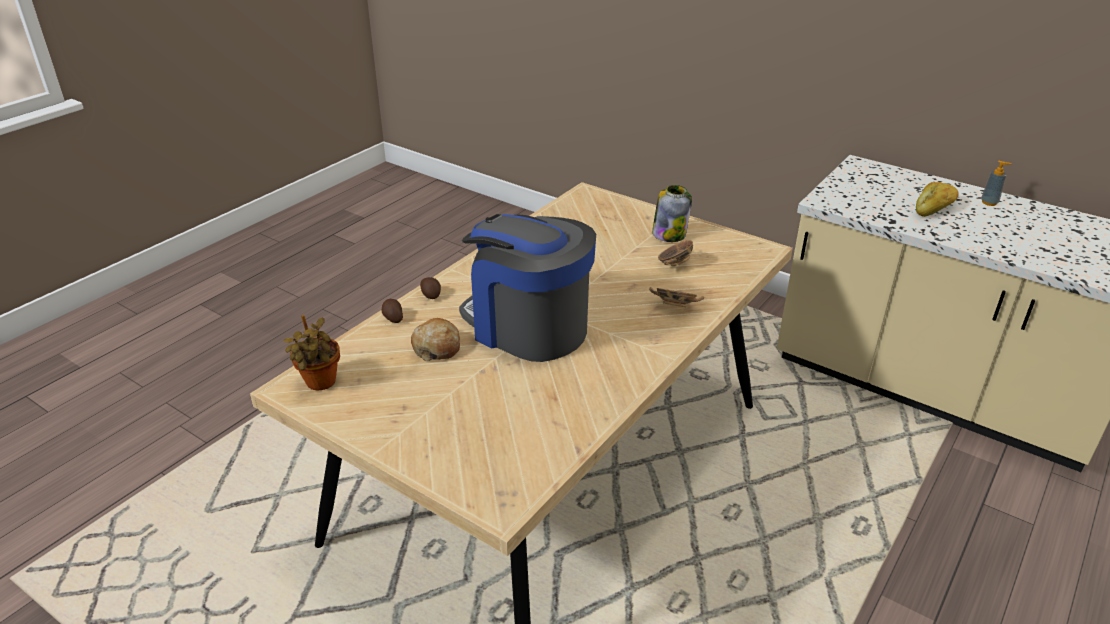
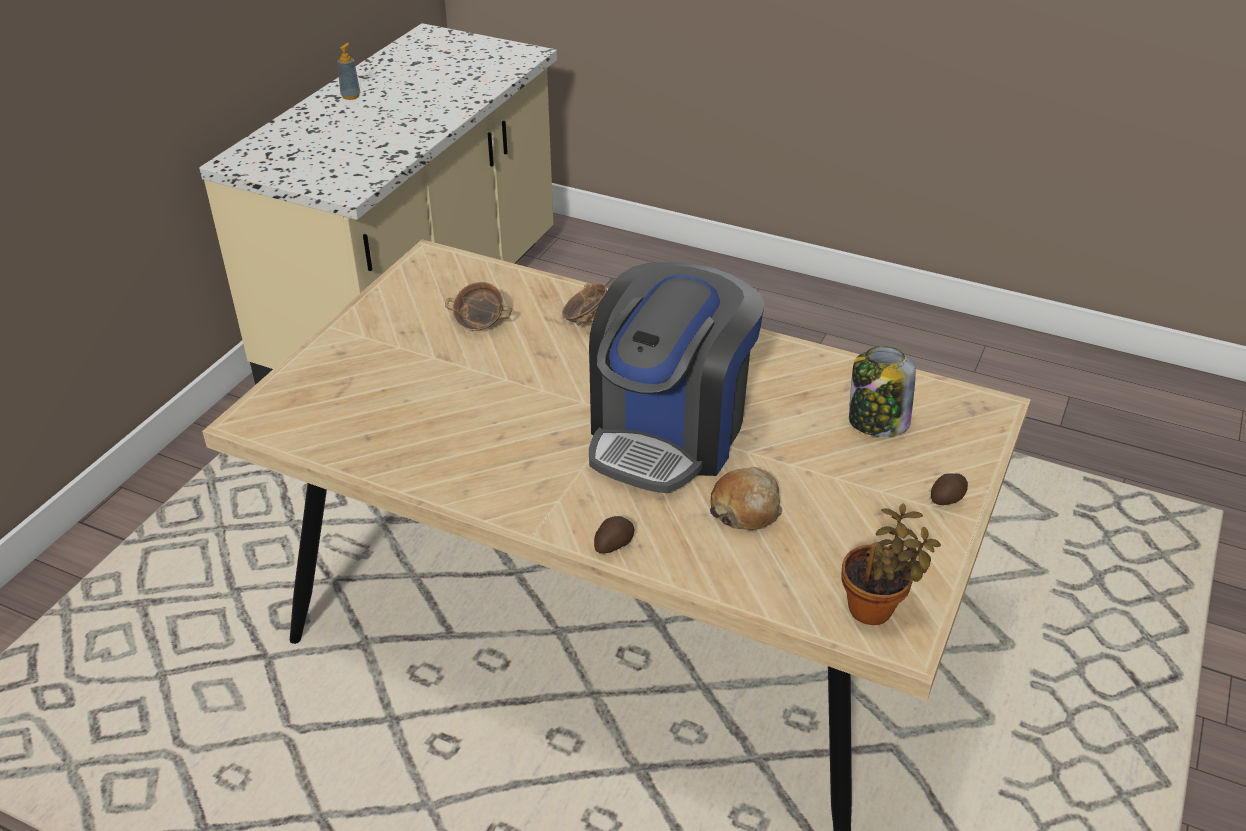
camera: 100 degrees left, 5 degrees up
potato [382,299,403,323] -> potato moved to [931,473,968,505]
jar [652,185,692,242] -> jar moved to [849,346,916,437]
bread [916,182,959,217] -> none

